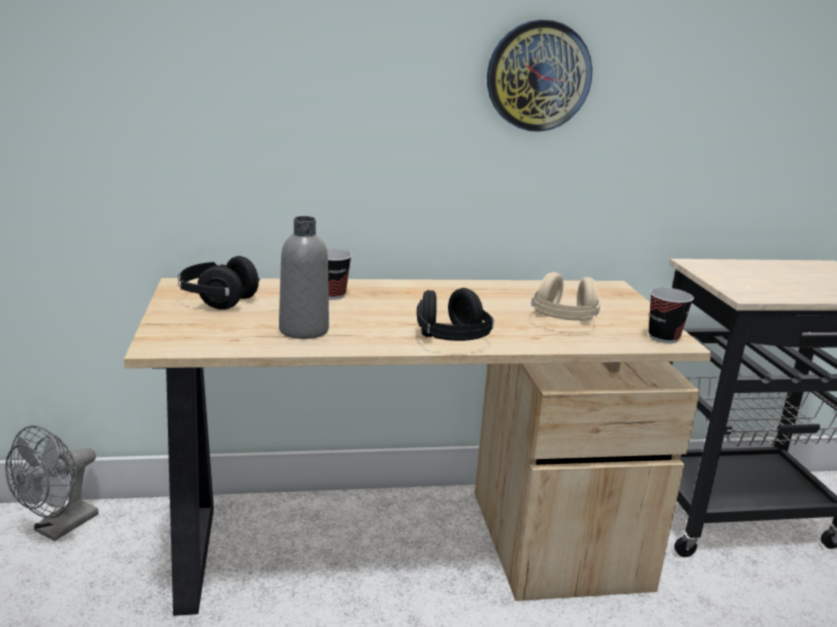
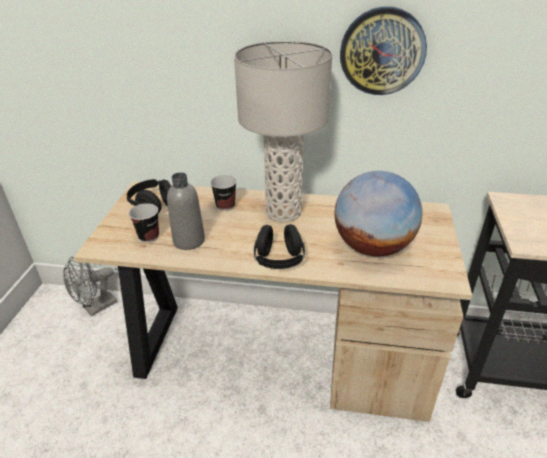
camera: 20 degrees right, 15 degrees up
beige headphones [531,272,601,321] -> globe [335,171,422,256]
cup [649,287,694,344] -> cup moved to [129,203,159,243]
none -> white table lamp [234,41,332,222]

